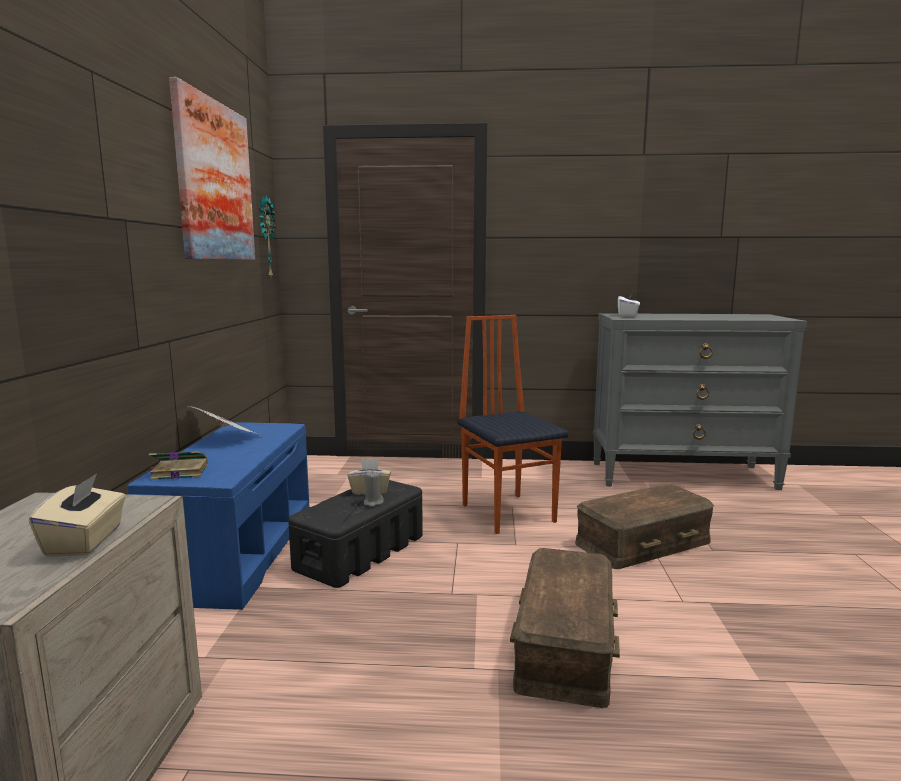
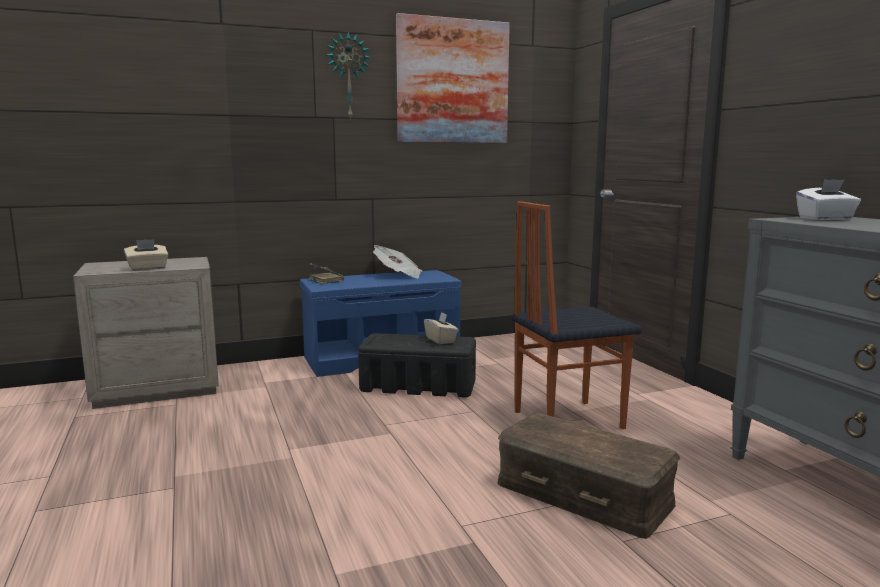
camera: 65 degrees right, 0 degrees up
wall clock [259,195,276,278] -> wall clock moved to [326,32,371,120]
grey candle [364,471,384,507] -> none
chair [458,315,568,534] -> chair turned 150 degrees counterclockwise [512,201,642,429]
brown storage box [510,548,620,708] -> none

